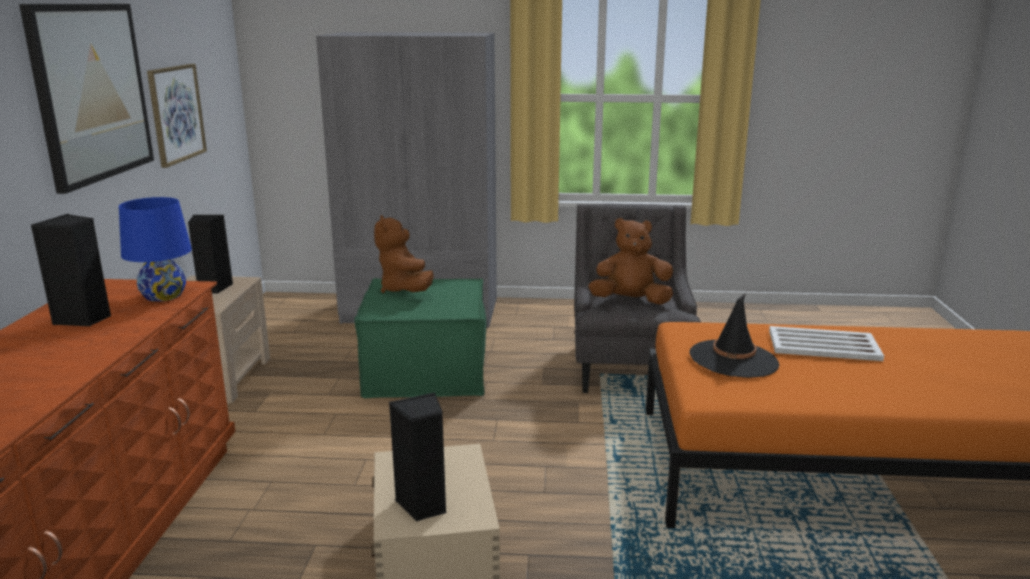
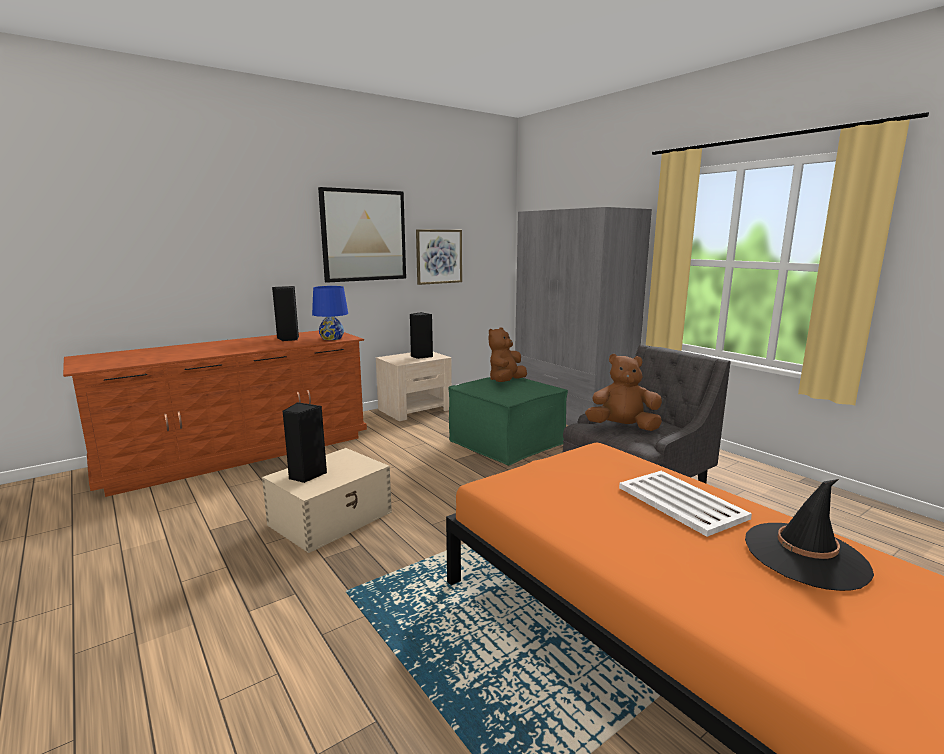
camera: 50 degrees right, 5 degrees down
brown plush toy [588,218,673,305] -> brown plush toy turned 45 degrees counterclockwise [585,354,662,431]
black hat [689,294,779,378] -> black hat moved to [745,479,874,591]

